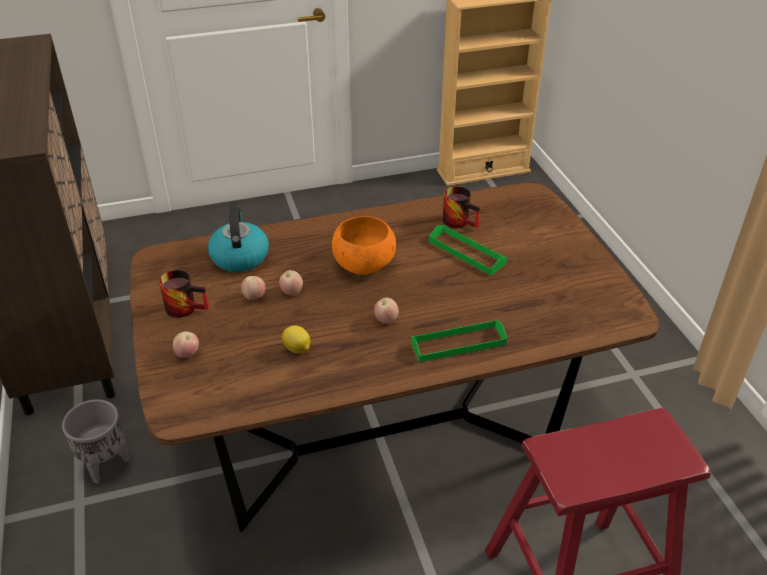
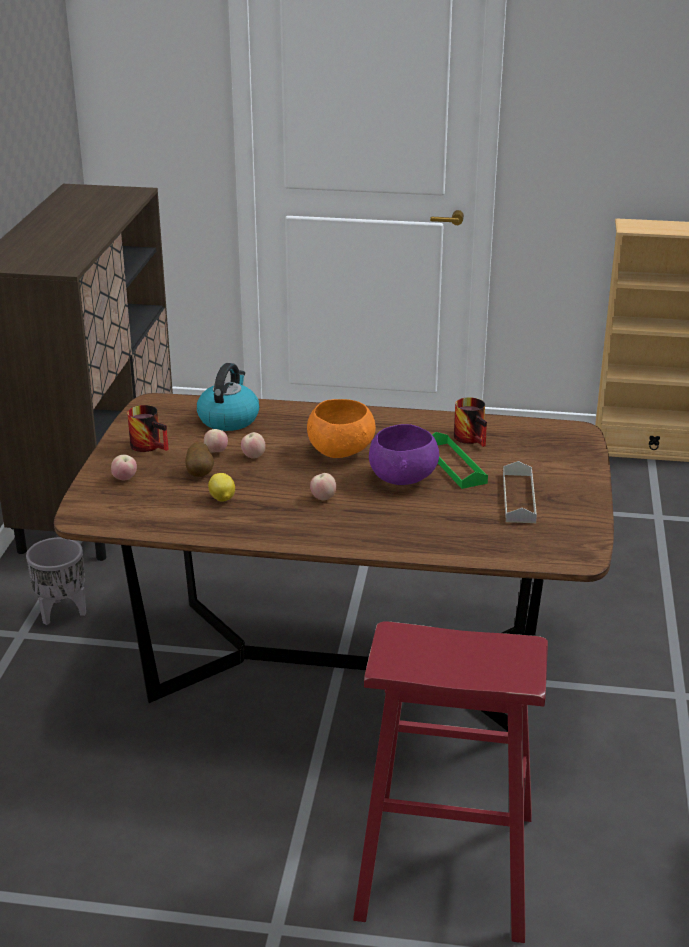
camera: 25 degrees right, 10 degrees down
green tray [411,320,507,362] -> none
none -> potato [185,442,214,477]
none -> purple bowl [369,424,439,485]
none -> grey tray [503,461,537,523]

